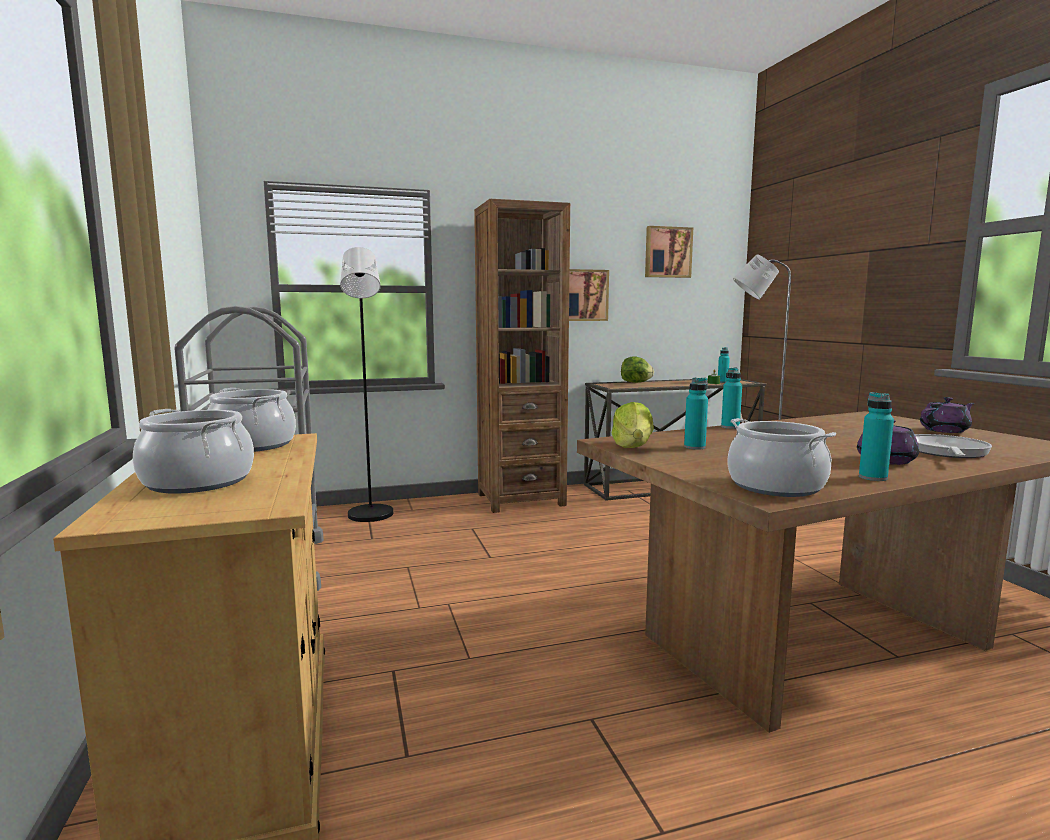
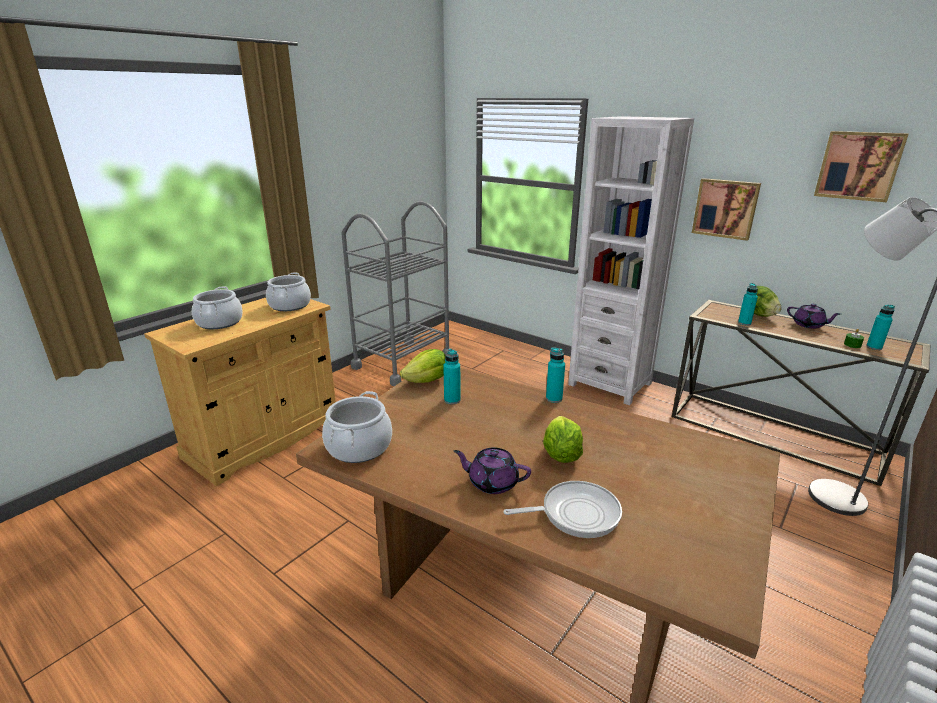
camera: 55 degrees right, 15 degrees up
black floor lamp [340,247,393,522] -> none
brown bookcase [474,199,570,513] -> white bookcase [568,116,694,405]
turquoise bottle [859,392,894,481] -> turquoise bottle moved to [738,283,758,326]
purple teapot [920,397,974,433] -> purple teapot moved to [787,304,841,329]
none -> lettuce [543,416,583,463]

